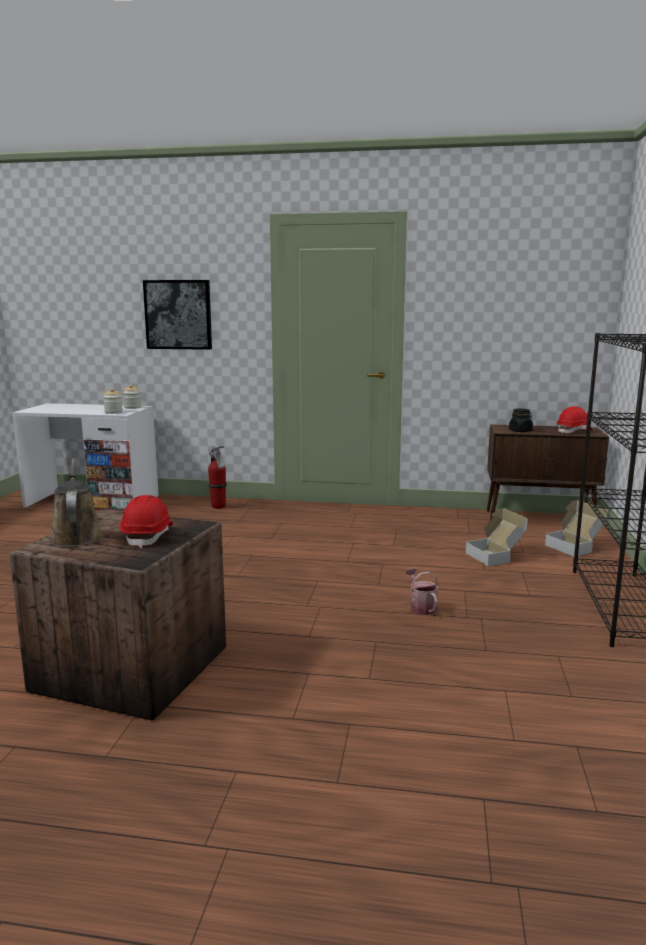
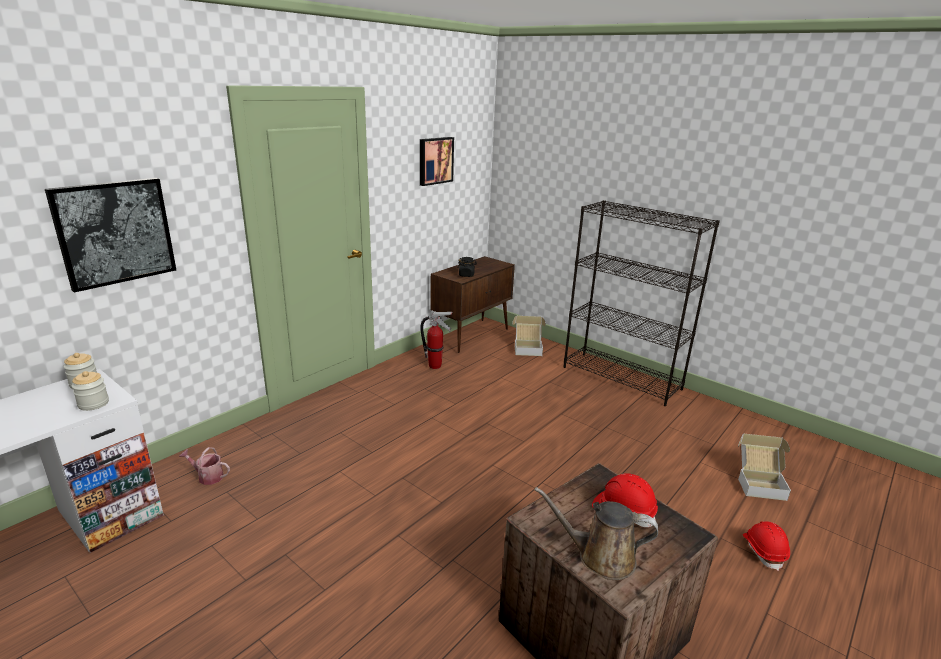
camera: 60 degrees left, 10 degrees up
fire extinguisher [208,445,227,509] -> fire extinguisher moved to [420,311,453,369]
watering can [406,569,439,615] -> watering can moved to [179,447,230,485]
cardboard box [465,508,528,566] -> cardboard box moved to [738,433,791,501]
red hard hat [557,406,593,434] -> red hard hat moved to [743,521,790,571]
none -> picture [420,137,454,186]

